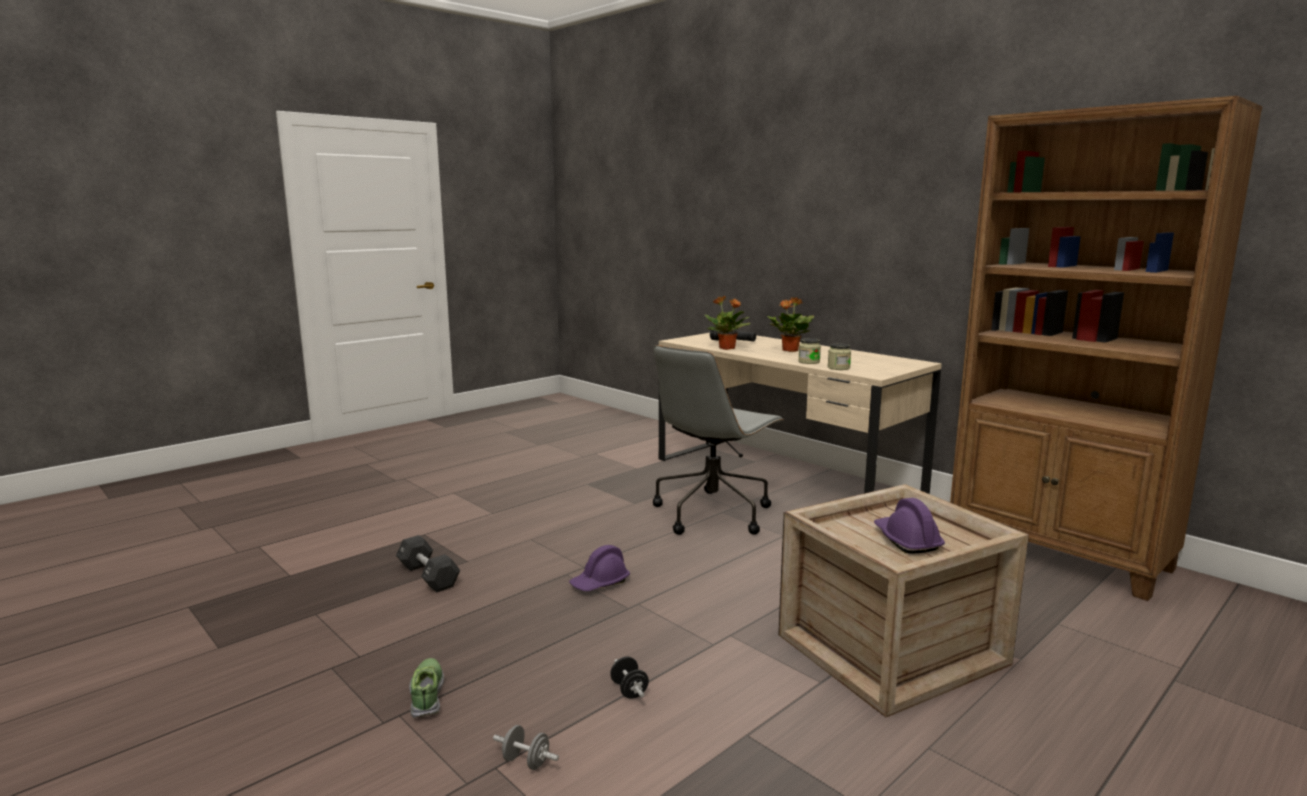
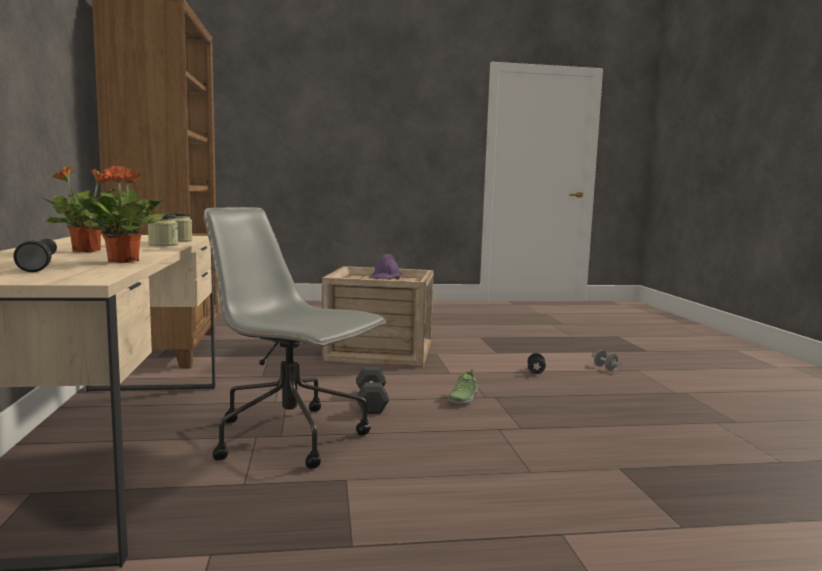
camera: 145 degrees left, 5 degrees down
black dumbbell [396,535,460,593] -> black dumbbell moved to [356,366,389,414]
shoe [409,658,444,718] -> shoe moved to [448,369,478,404]
purple hard hat [569,545,630,591] -> none
grey office chair [653,345,784,535] -> grey office chair turned 135 degrees counterclockwise [203,207,387,469]

